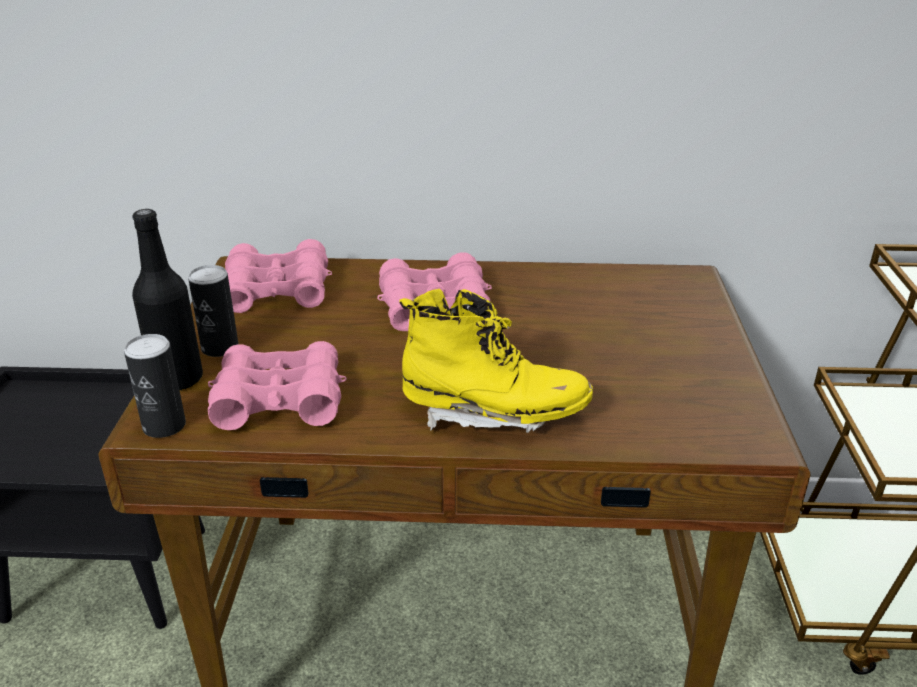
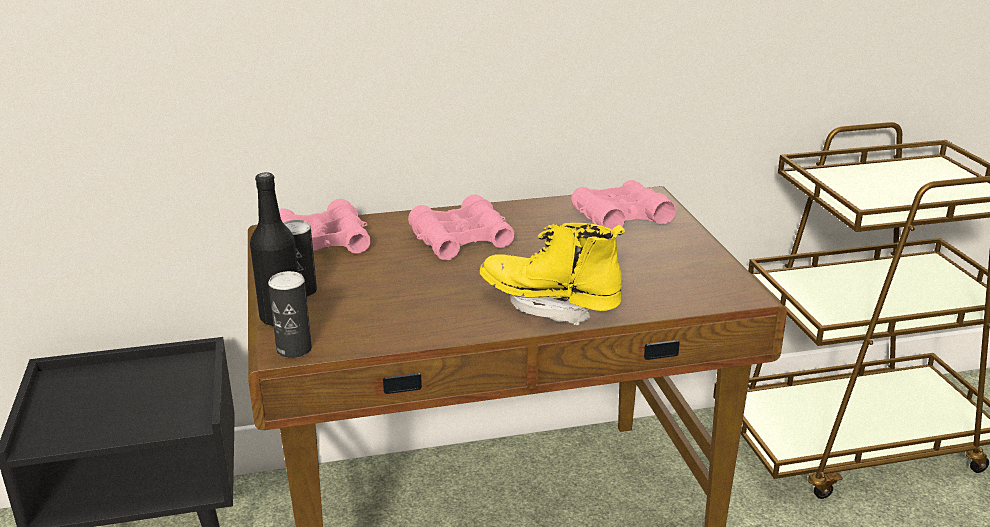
camera: 15 degrees left, 5 degrees down
pink binoculars [208,341,347,430] -> pink binoculars moved to [571,180,676,230]
yellow boot [399,289,593,433] -> yellow boot turned 150 degrees counterclockwise [480,223,625,325]

